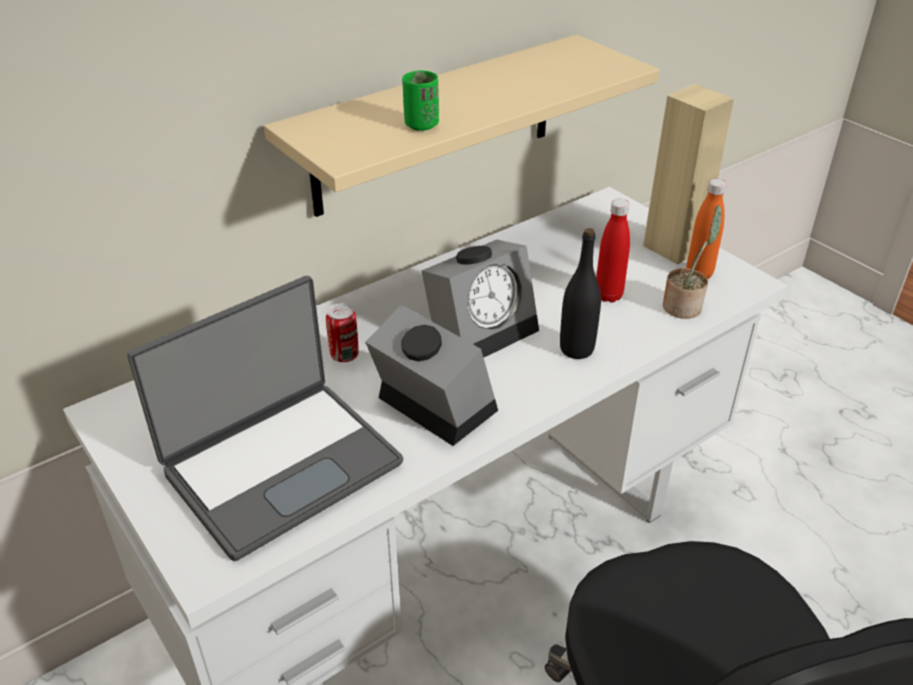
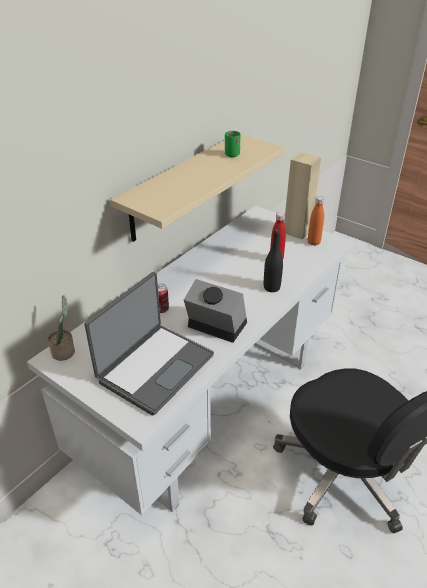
camera: 15 degrees left, 0 degrees up
green cup [402,70,439,131] -> green cup moved to [225,131,240,157]
alarm clock [421,240,539,358] -> none
potted plant [663,205,722,319] -> potted plant moved to [48,295,75,361]

